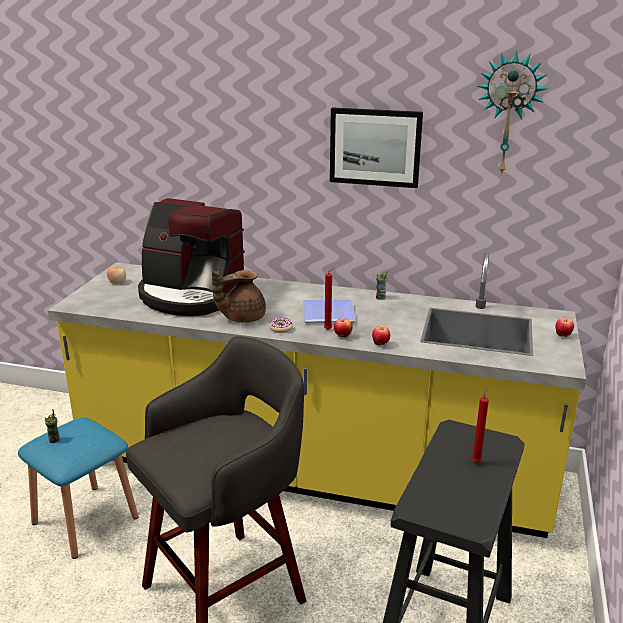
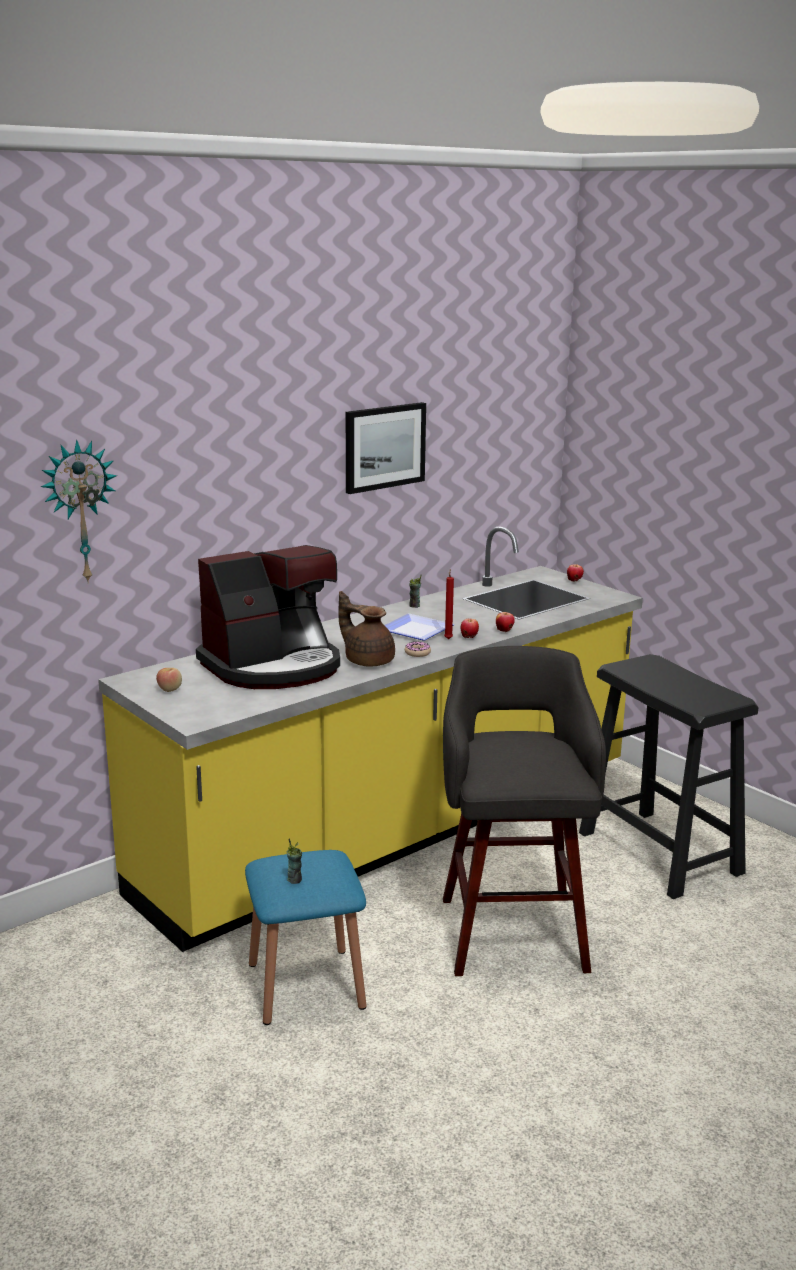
camera: 55 degrees left, 5 degrees down
brown teapot [212,270,266,323] -> brown teapot turned 120 degrees clockwise [338,591,395,666]
red candle [472,388,489,463] -> none
wall clock [477,51,547,176] -> wall clock moved to [41,440,117,584]

